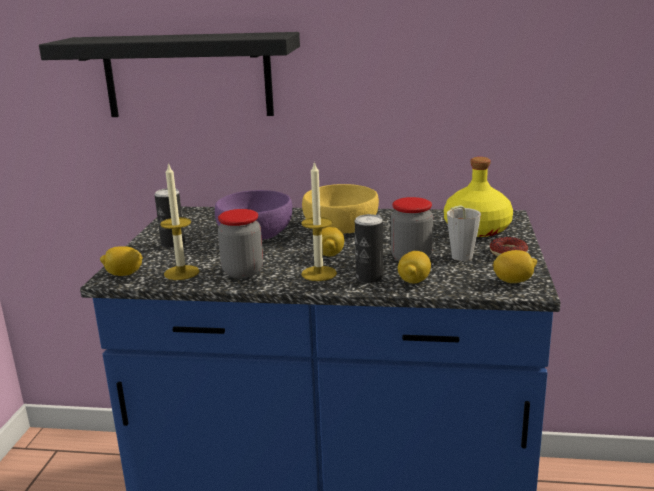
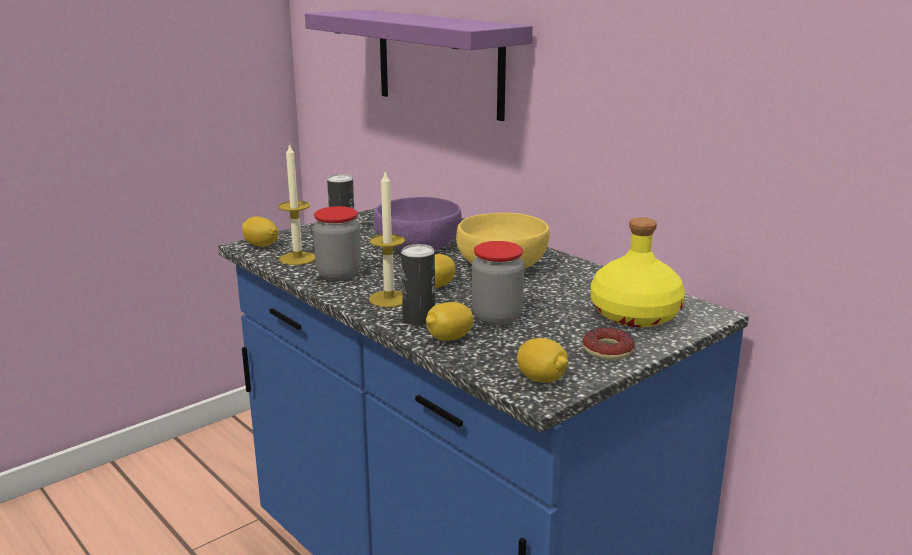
camera: 40 degrees right, 0 degrees up
black shelf [39,32,300,117] -> purple shelf [305,10,533,121]
grey cup [447,206,481,261] -> none

